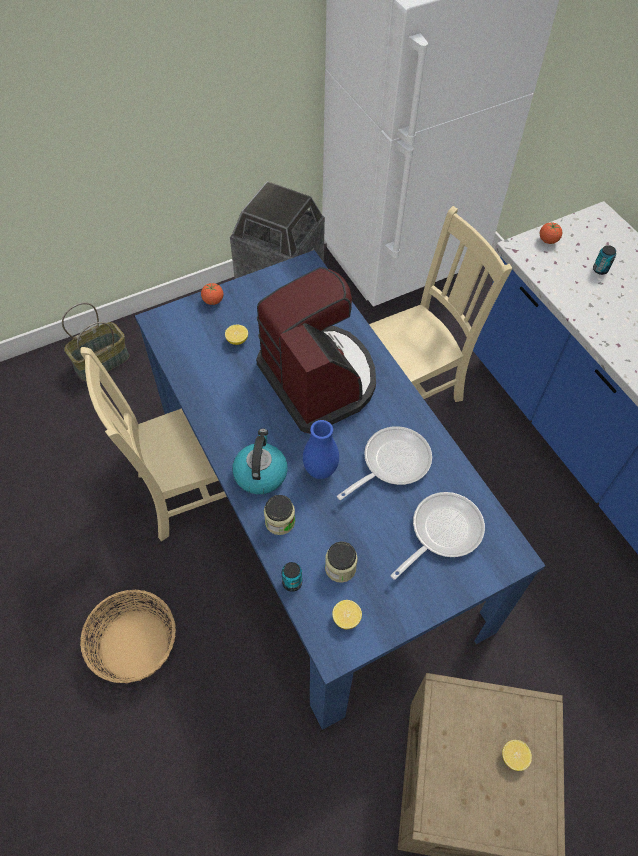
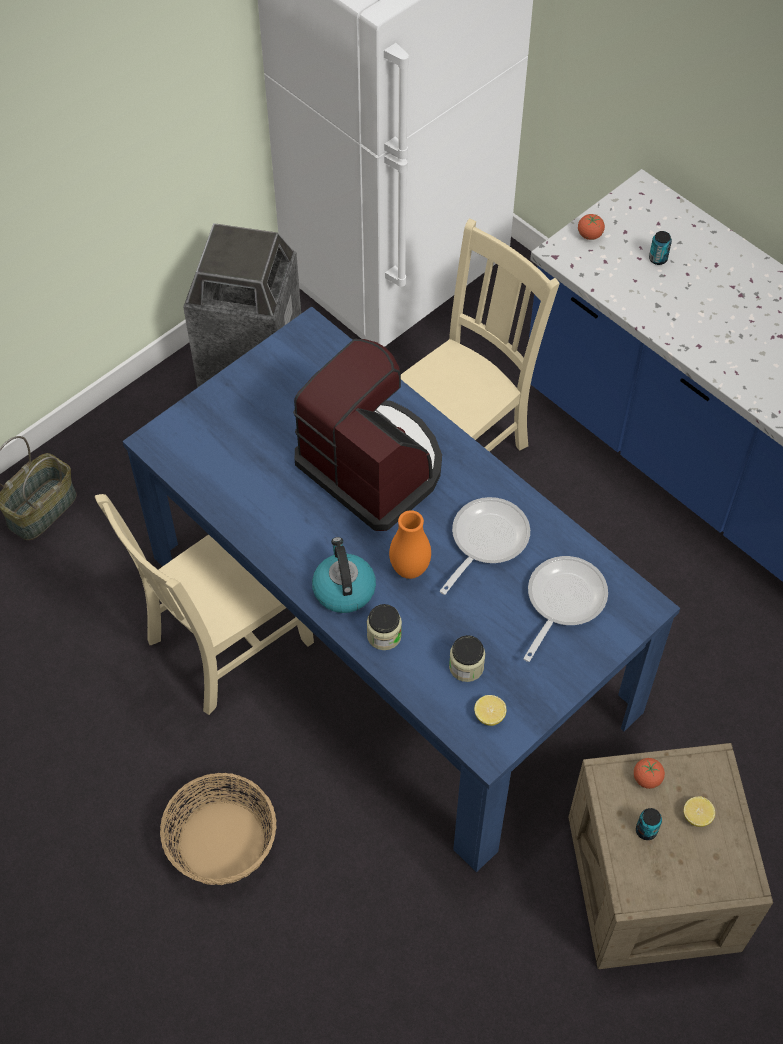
camera: 15 degrees left, 0 degrees up
tomato [201,283,224,305] -> tomato moved to [634,758,665,789]
lemon [225,325,248,345] -> none
can [282,562,302,592] -> can moved to [636,808,662,840]
blue vase [303,420,339,479] -> orange vase [389,510,431,579]

